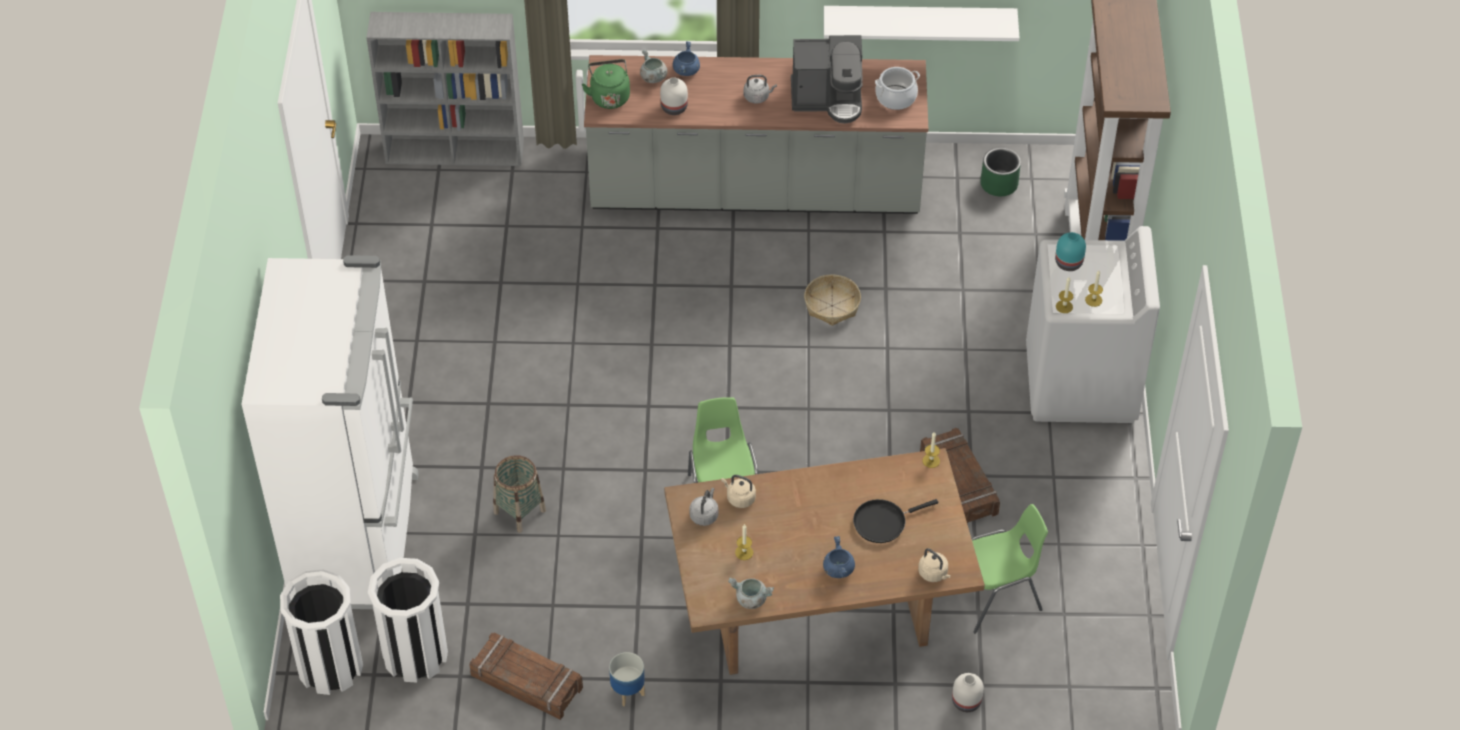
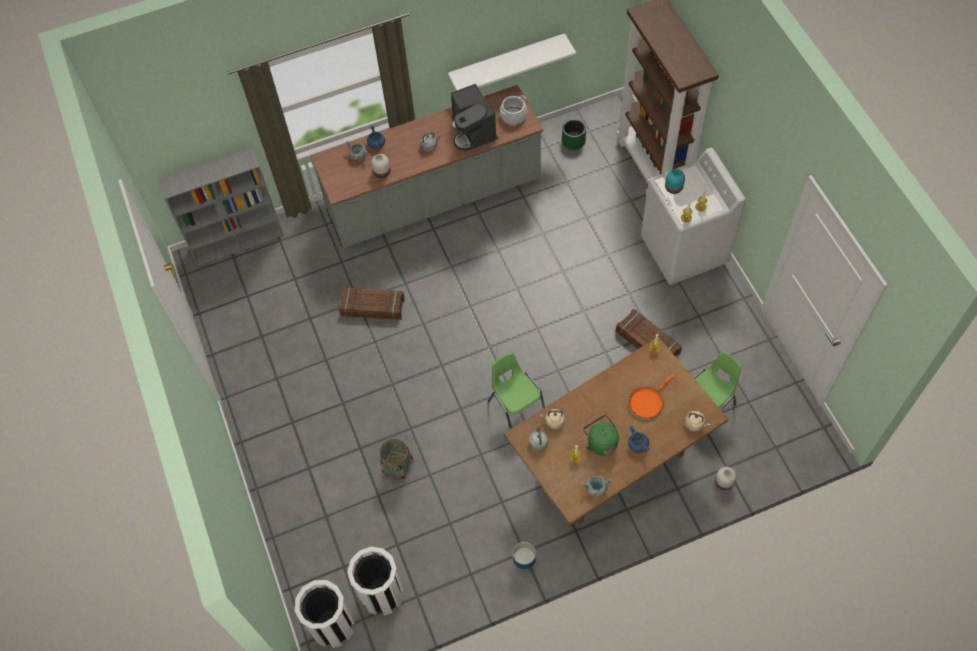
camera: 20 degrees left, 10 degrees up
white fridge [242,255,419,609] -> none
crate [469,633,583,720] -> crate moved to [339,287,405,320]
green kettle [582,59,630,109] -> green kettle moved to [583,415,619,455]
coffee machine [791,35,863,124] -> coffee machine turned 90 degrees clockwise [451,84,498,151]
basket [804,274,861,326] -> none
black frying pan [853,499,938,543] -> orange frying pan [629,374,674,418]

